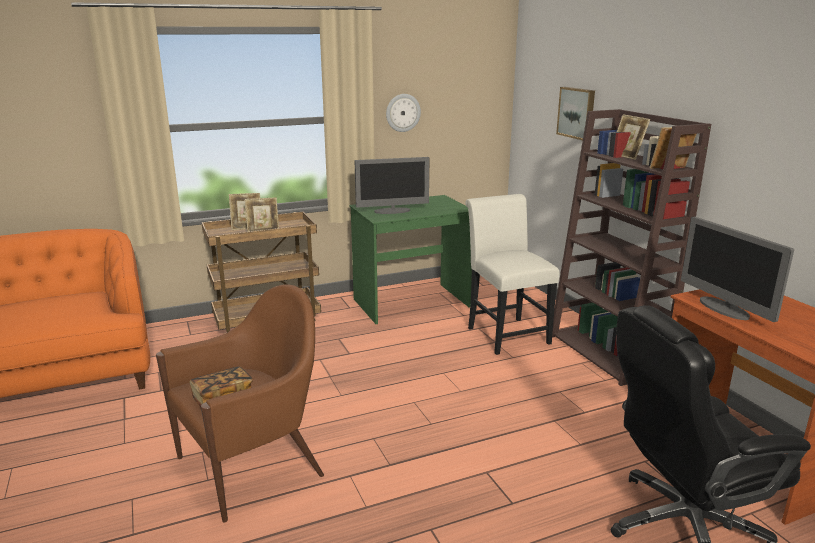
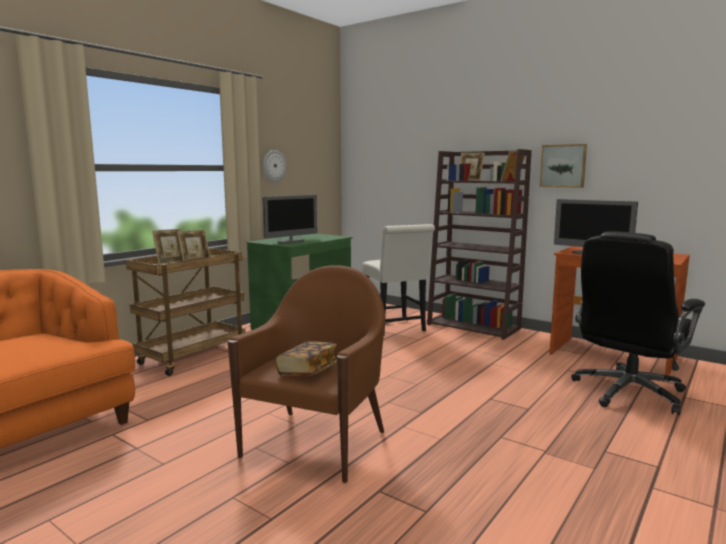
camera: 30 degrees left, 10 degrees down
white chair [465,194,560,355] -> white chair turned 150 degrees counterclockwise [362,224,435,336]
picture [556,87,595,141] -> picture moved to [540,144,587,188]

